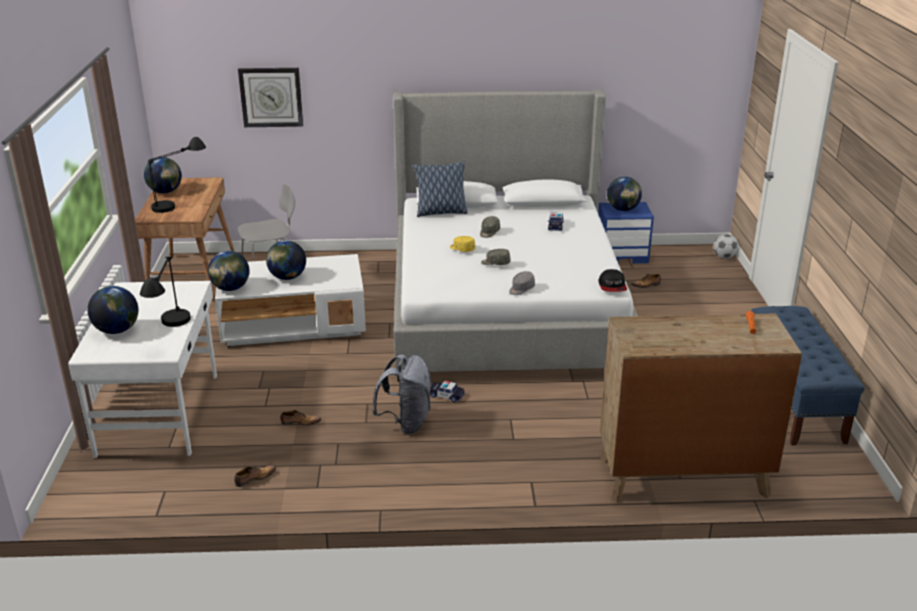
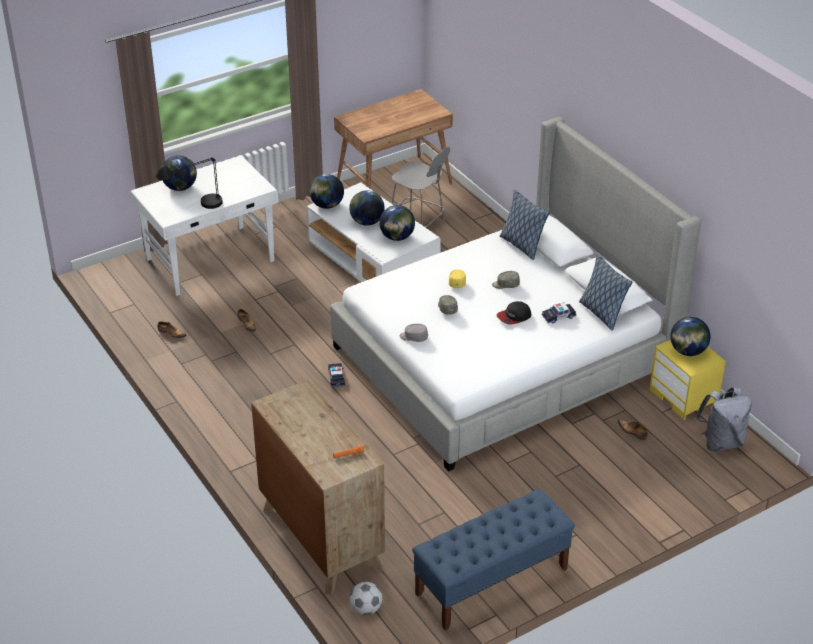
camera: 60 degrees right, 10 degrees up
globe [144,157,182,193] -> globe moved to [379,205,415,241]
black table lamp [148,137,206,213] -> none
wall clock [238,68,303,127] -> none
grey backpack [372,355,431,434] -> grey backpack moved to [695,387,751,452]
blue nightstand [598,202,654,264] -> yellow nightstand [650,340,726,420]
cap [598,269,627,292] -> cap moved to [497,301,531,325]
football [713,234,739,258] -> football moved to [350,582,382,615]
none -> pillow [579,254,632,330]

